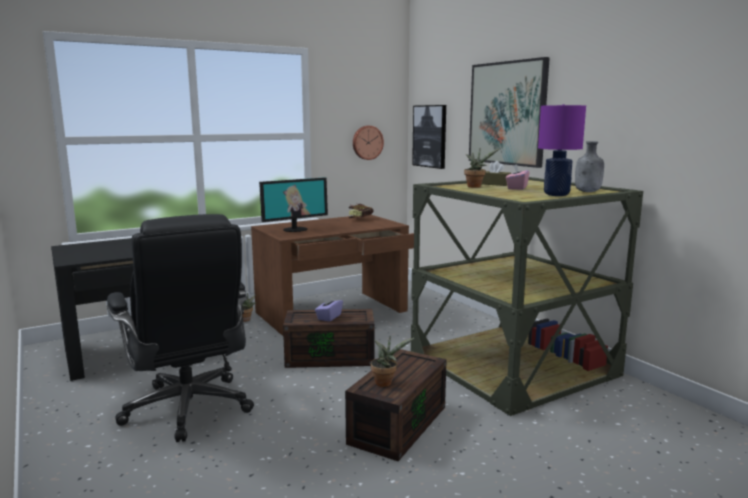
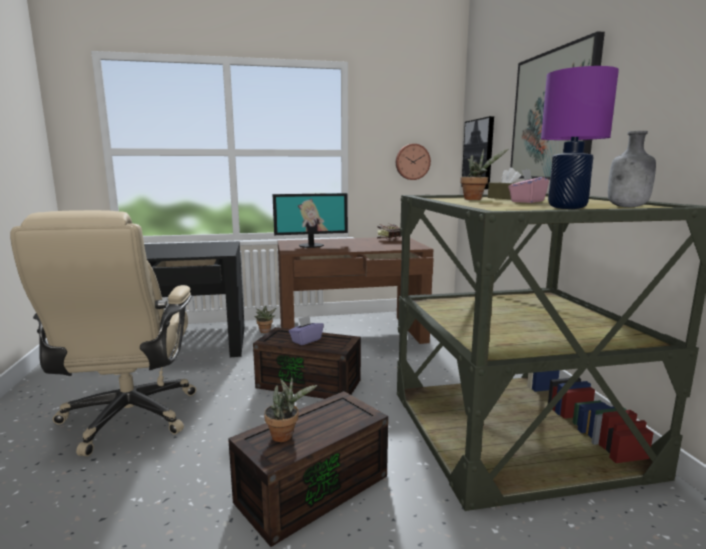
camera: 20 degrees right, 0 degrees up
black office chair [107,214,254,442] -> beige office chair [10,210,196,456]

